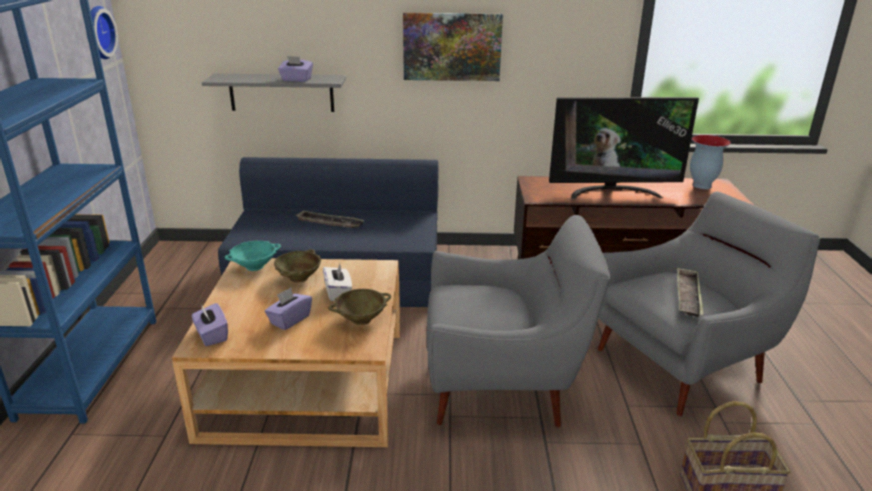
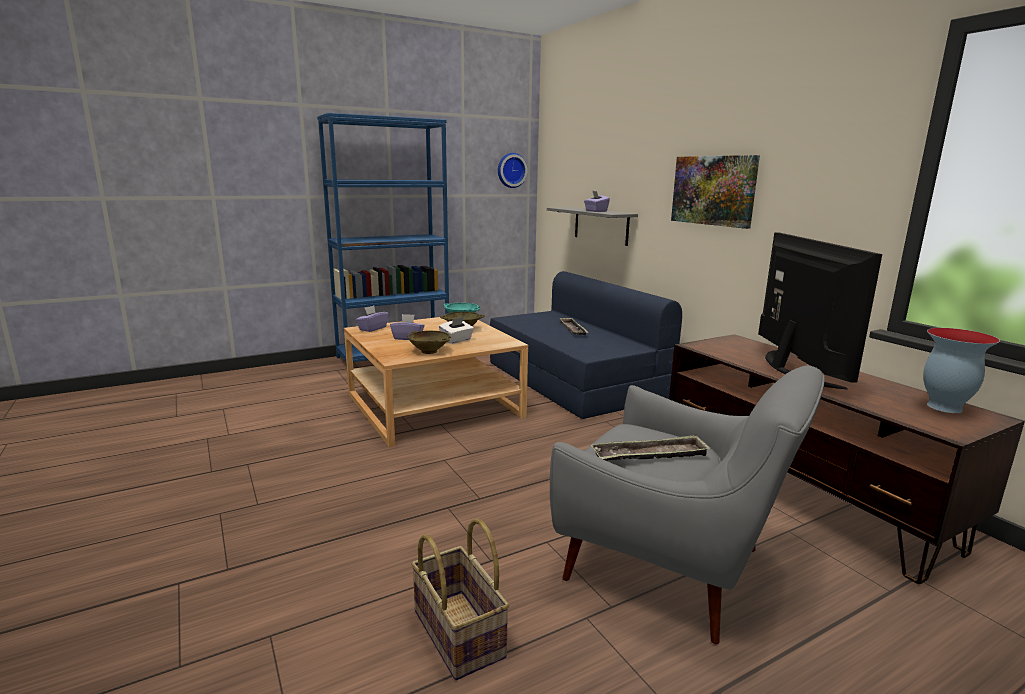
camera: 60 degrees right, 10 degrees down
grey armchair [427,215,611,427] -> none
television [549,97,699,199] -> television turned 150 degrees counterclockwise [758,232,882,390]

